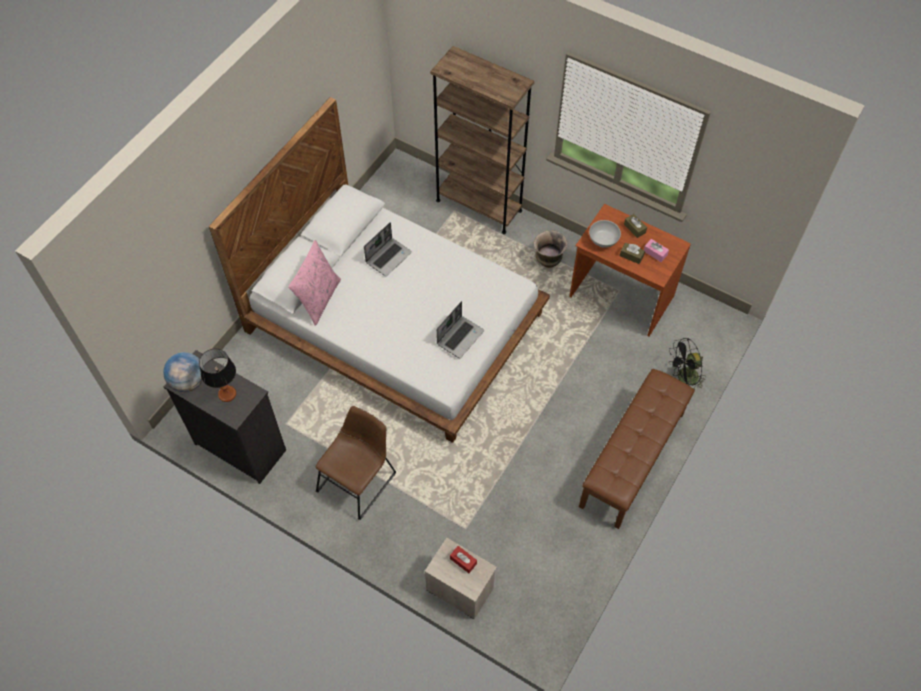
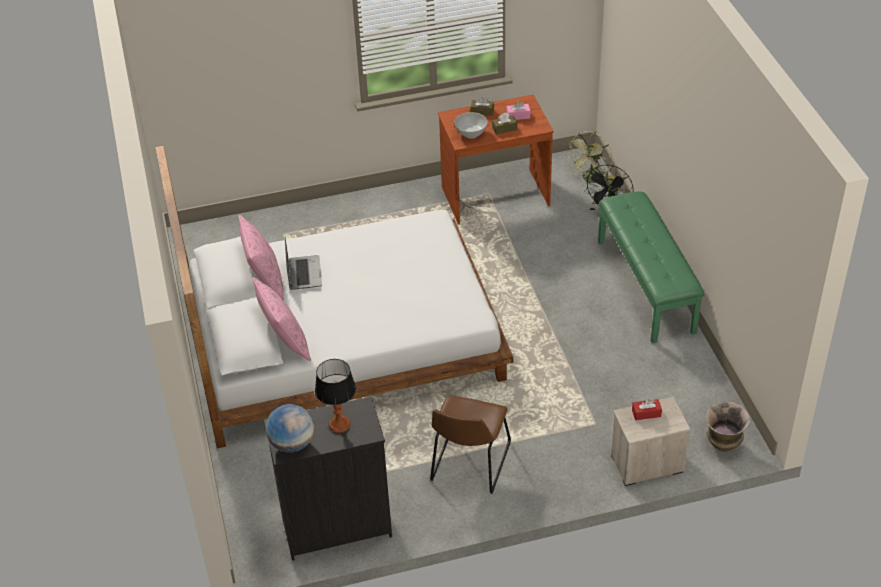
camera: 45 degrees left, 15 degrees down
brown chair [315,406,396,520] -> brown chair turned 150 degrees counterclockwise [430,395,511,494]
brown bookcase [430,46,534,234] -> none
laptop [436,301,484,358] -> none
vase [534,230,567,268] -> vase moved to [706,401,750,452]
brown bench [579,369,695,529] -> green bench [598,191,704,344]
none -> pink pillow [238,214,284,300]
none -> green fan [568,131,612,183]

